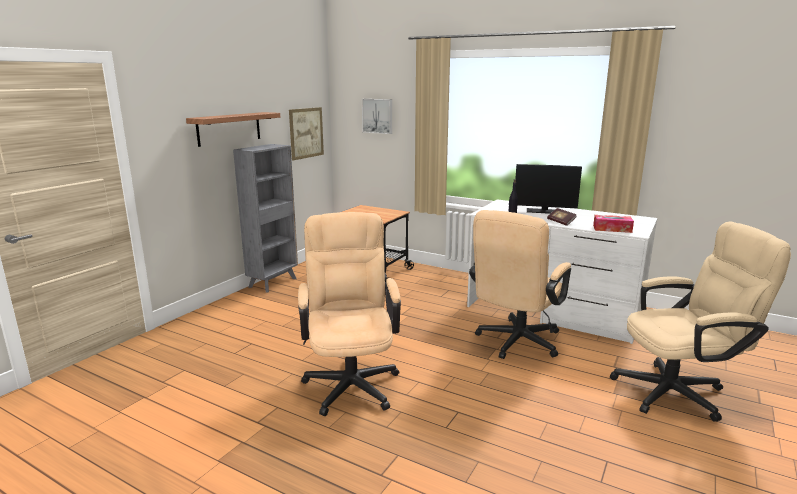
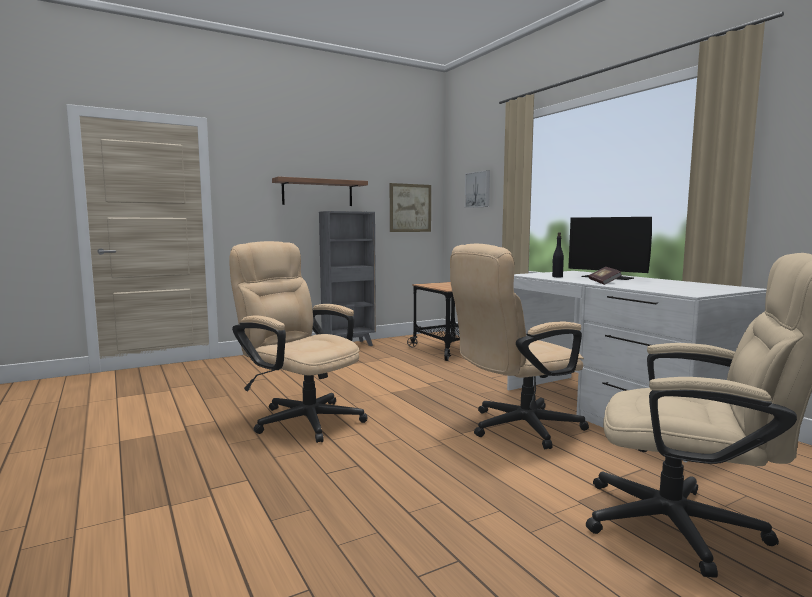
camera: 30 degrees right, 10 degrees down
beige office chair [298,212,401,416] -> beige office chair turned 75 degrees counterclockwise [229,241,368,443]
tissue box [593,215,634,233] -> none

